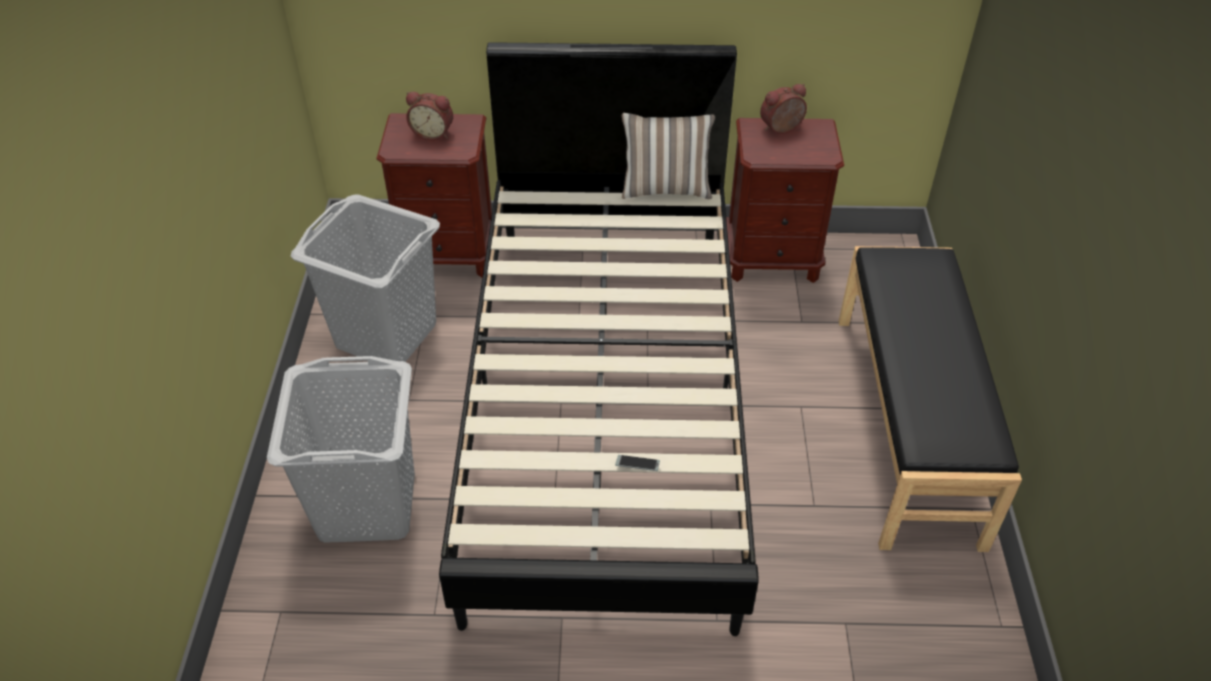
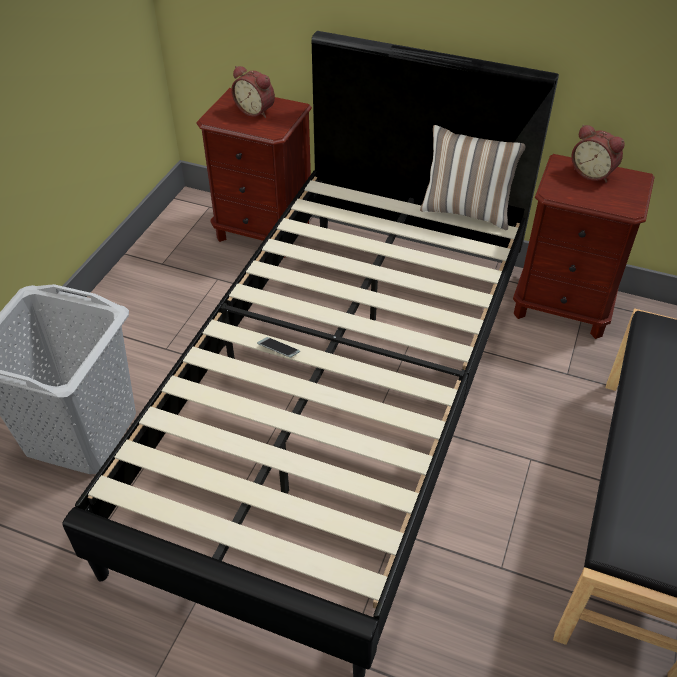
camera: 20 degrees right, 0 degrees up
grey laundry basket [291,194,440,362] -> none
phone [615,455,660,471] -> phone moved to [257,337,300,358]
alarm clock [760,84,807,134] -> alarm clock turned 135 degrees counterclockwise [571,125,625,183]

